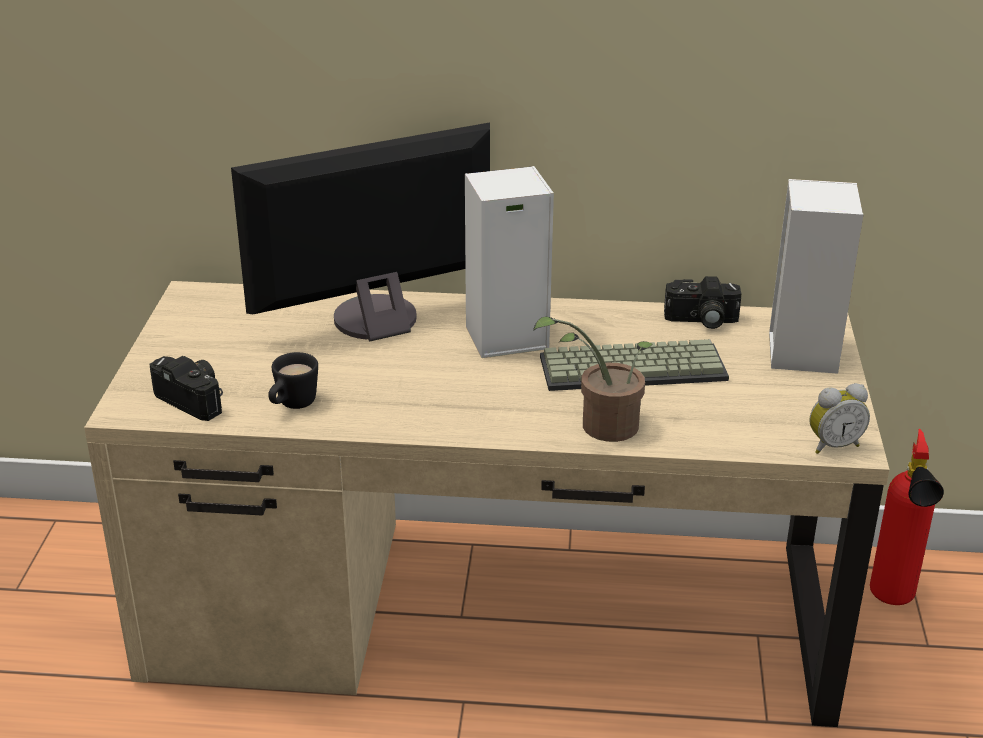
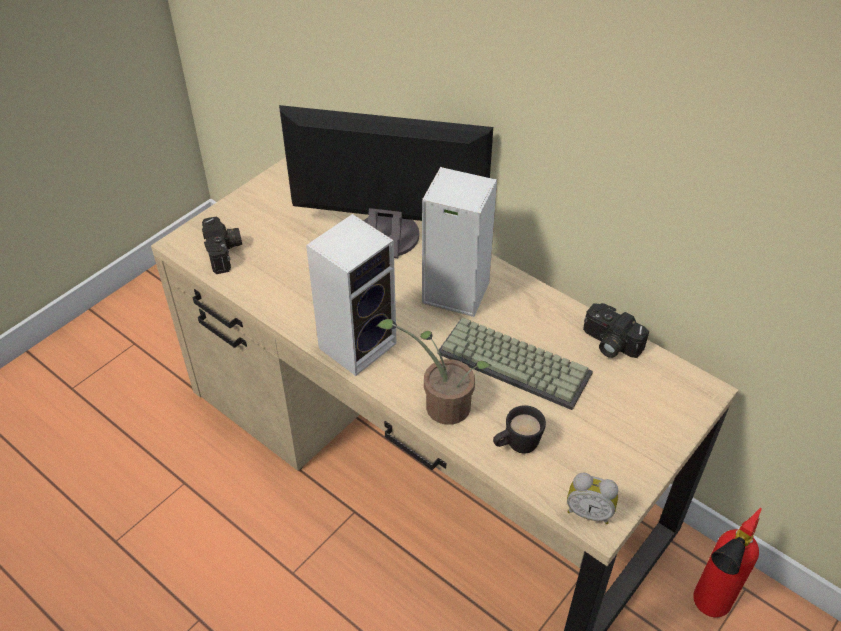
camera: 35 degrees right, 15 degrees up
black mug [268,352,318,409] -> black mug moved to [493,405,546,453]
speaker [769,179,863,374] -> speaker moved to [306,214,397,376]

